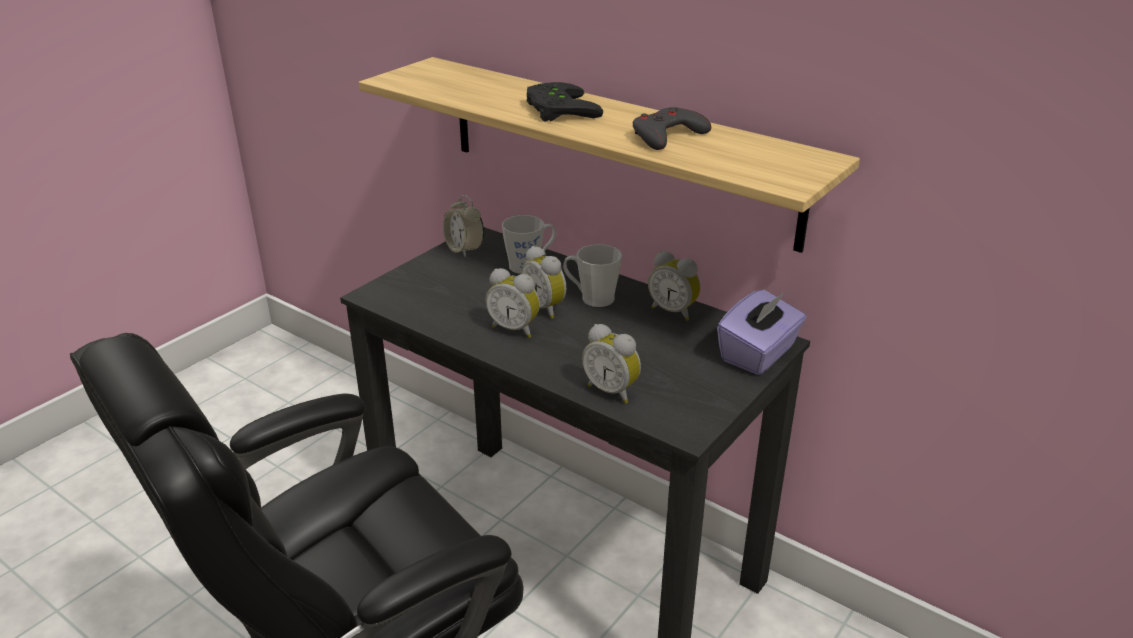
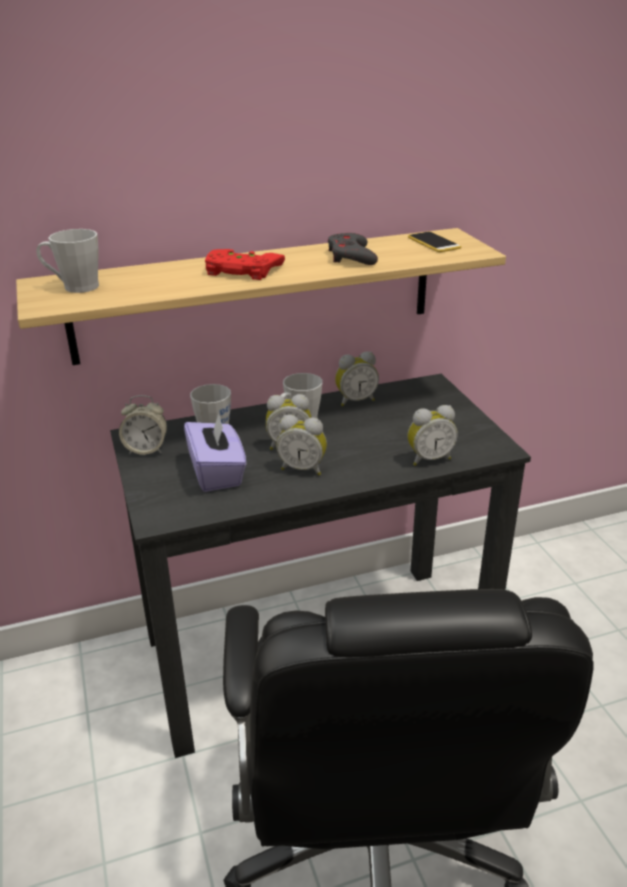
camera: 55 degrees left, 0 degrees up
alarm clock [485,268,540,338] -> alarm clock turned 45 degrees clockwise [276,414,327,475]
black game controller [527,82,603,122] -> red game controller [205,249,285,280]
purple tissue box [717,290,806,375] -> purple tissue box moved to [184,413,246,492]
none -> grey mug [37,229,99,293]
none -> phone [408,232,461,252]

